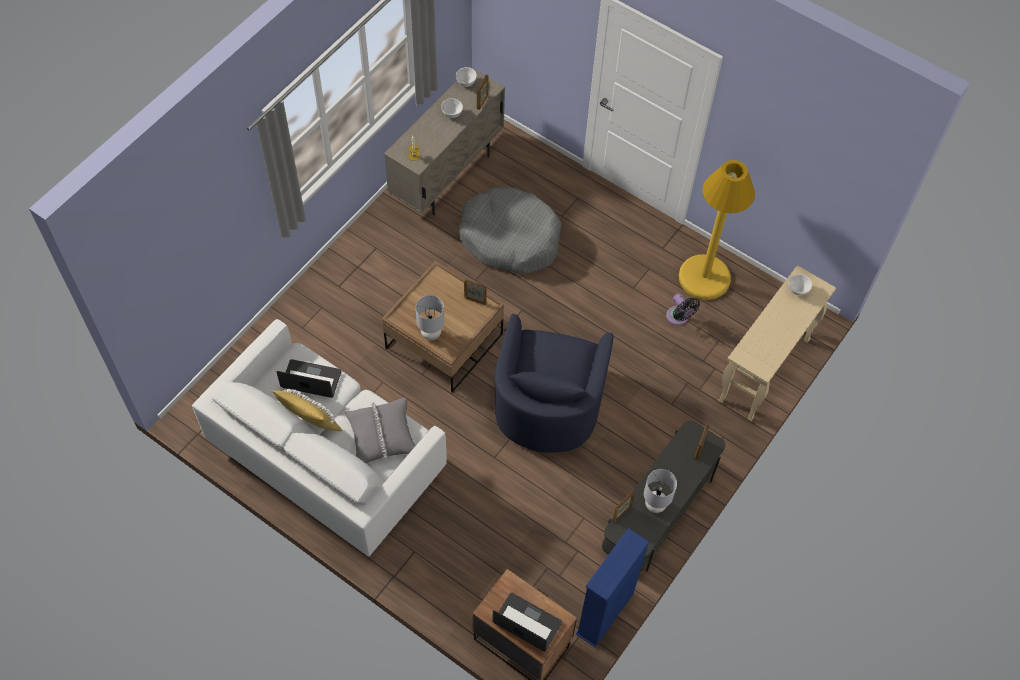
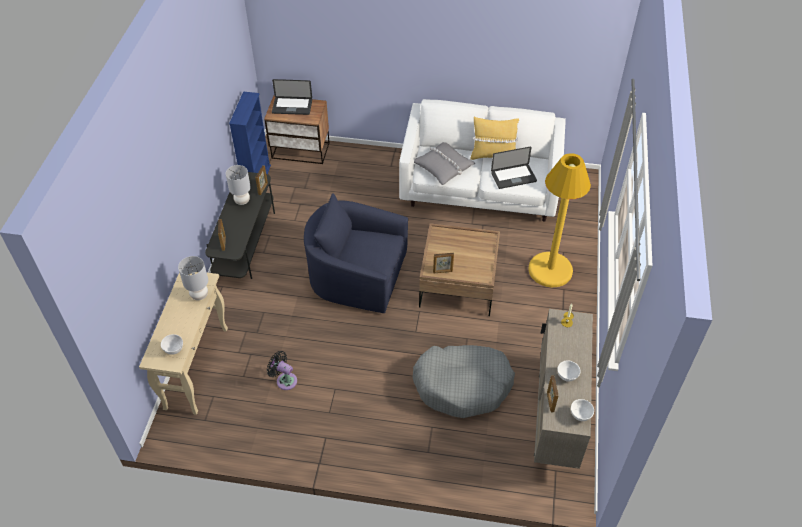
camera: 155 degrees right, 10 degrees down
grey table lamp [416,295,444,340] -> grey table lamp moved to [178,256,208,300]
blue armchair [495,314,614,453] -> blue armchair turned 60 degrees counterclockwise [304,193,408,313]
yellow floor lamp [679,160,755,300] -> yellow floor lamp moved to [528,153,591,287]

